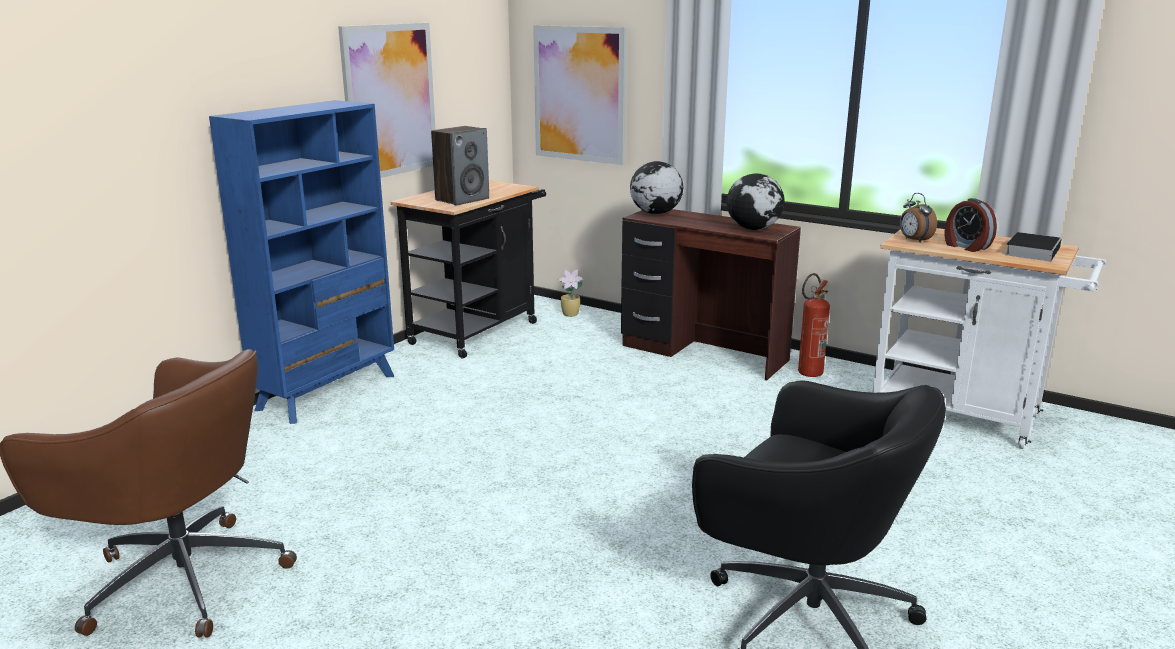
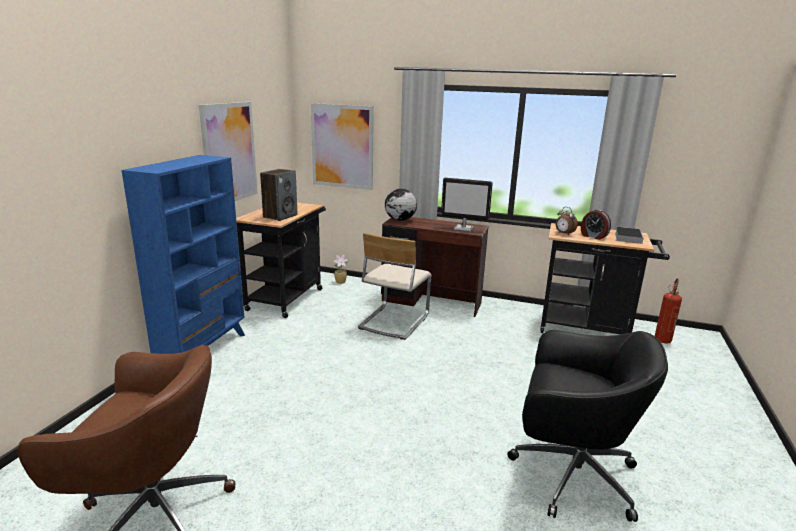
camera: 15 degrees left, 0 degrees up
globe [726,173,785,230] -> monitor [441,178,493,231]
fire extinguisher [798,273,830,377] -> fire extinguisher moved to [655,278,682,343]
white cart [873,228,1106,449] -> black cart [540,223,670,335]
none -> beige chair [358,233,432,340]

